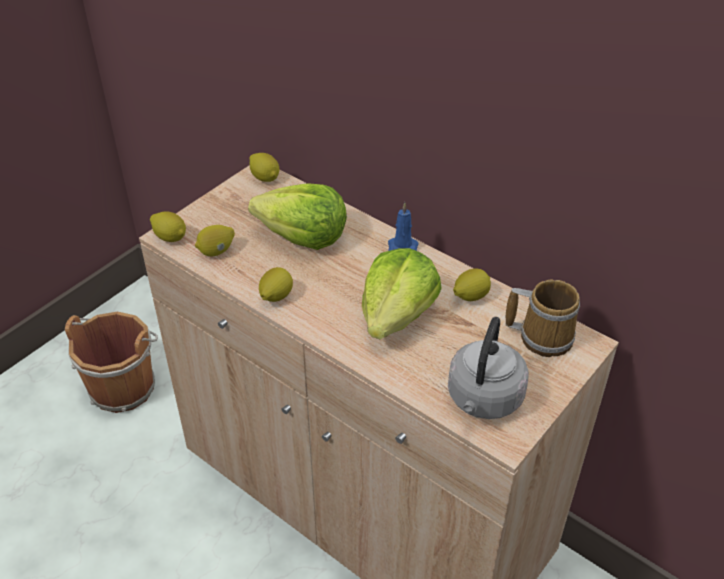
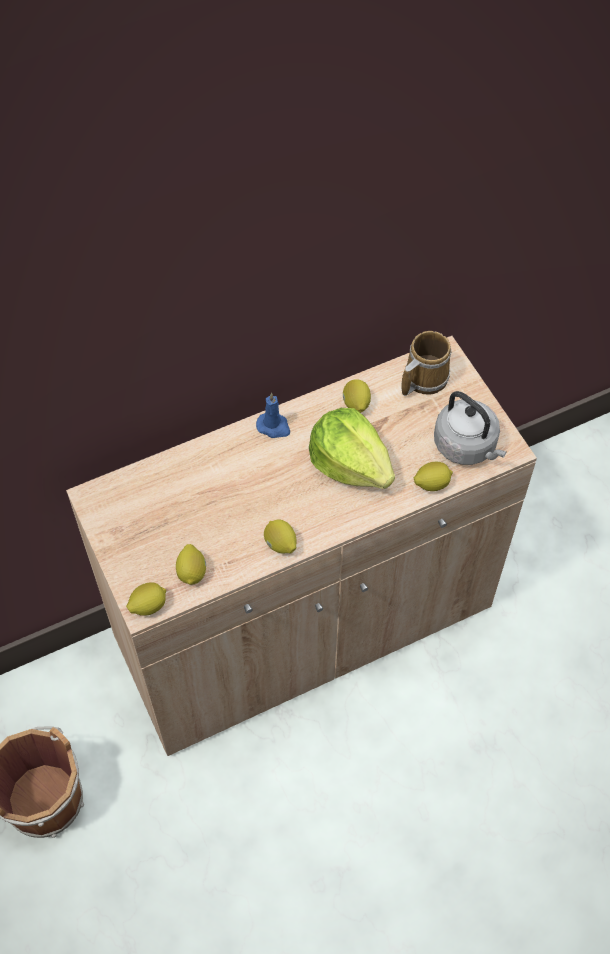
camera: 65 degrees left, 15 degrees up
lettuce [248,183,347,250] -> none
lemon [249,153,279,182] -> lemon moved to [413,462,453,491]

